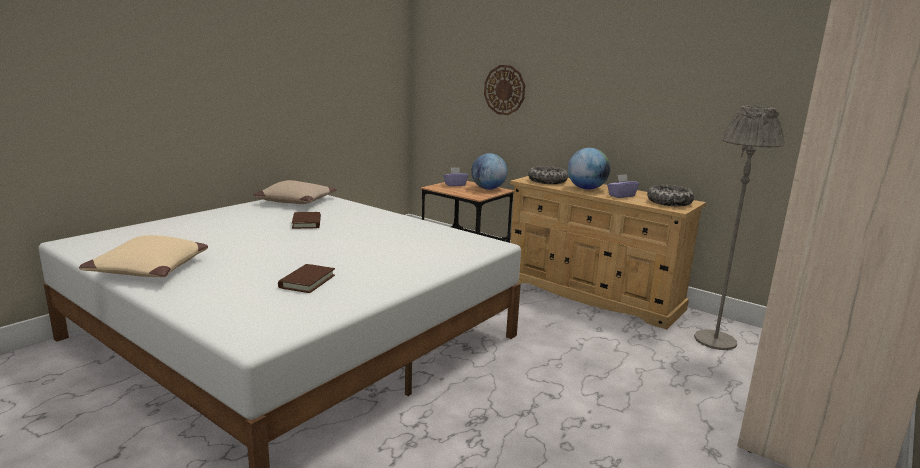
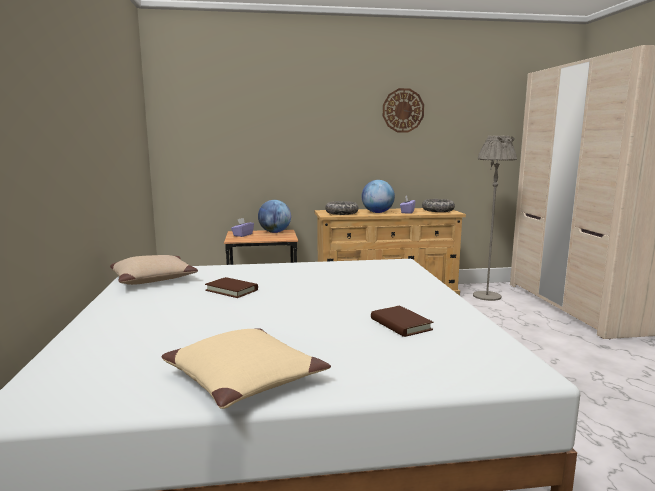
camera: 45 degrees left, 5 degrees down
wall clock [484,65,525,115] -> wall clock moved to [383,88,424,133]

